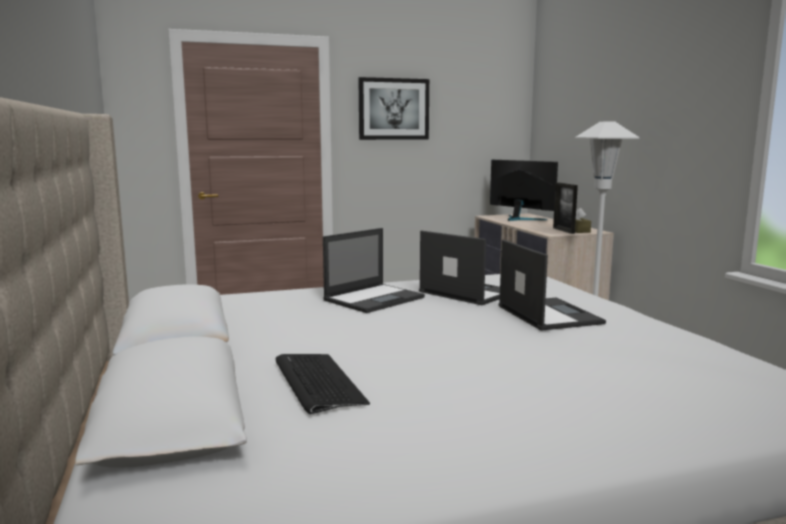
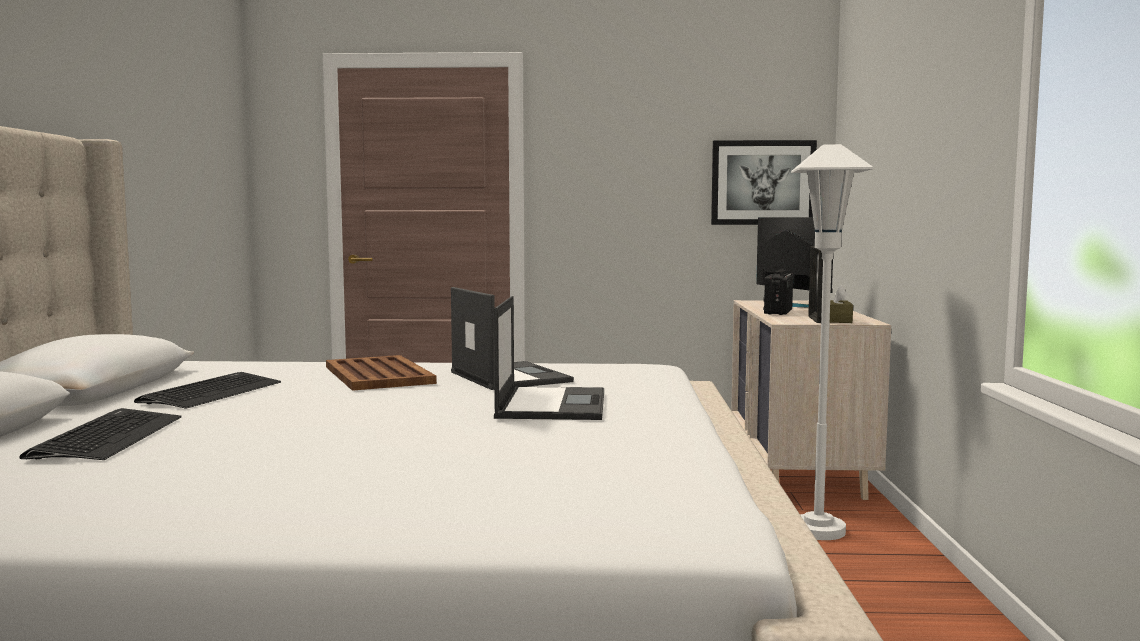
camera: 20 degrees right, 5 degrees down
laptop [323,228,425,313] -> brown tray [326,355,437,391]
picture [358,77,429,140] -> picture moved to [711,140,817,225]
none -> keyboard [134,372,281,409]
none -> radio [763,270,793,315]

